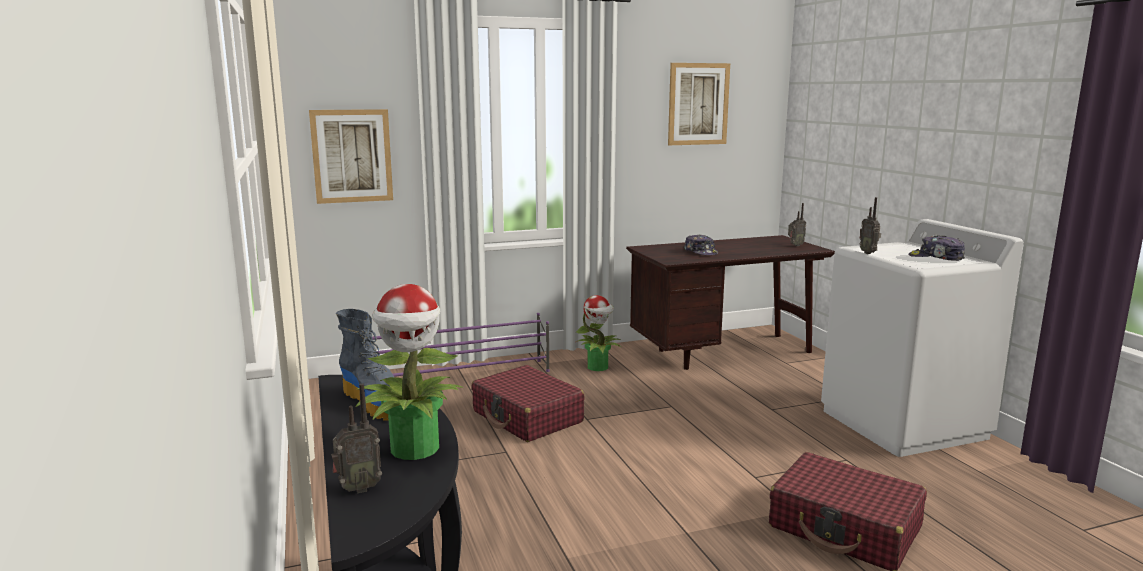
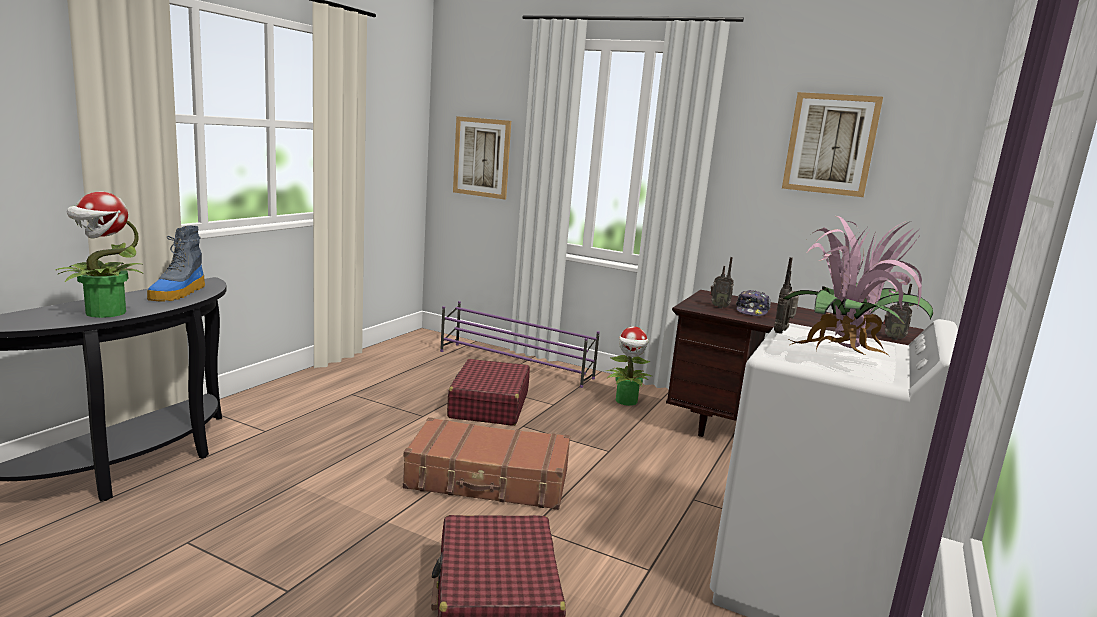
camera: 45 degrees right, 0 degrees up
radio [331,384,382,493] -> radio moved to [710,257,734,309]
cap [908,235,965,261] -> potted plant [783,216,933,357]
none -> brown suitcase [403,417,570,510]

